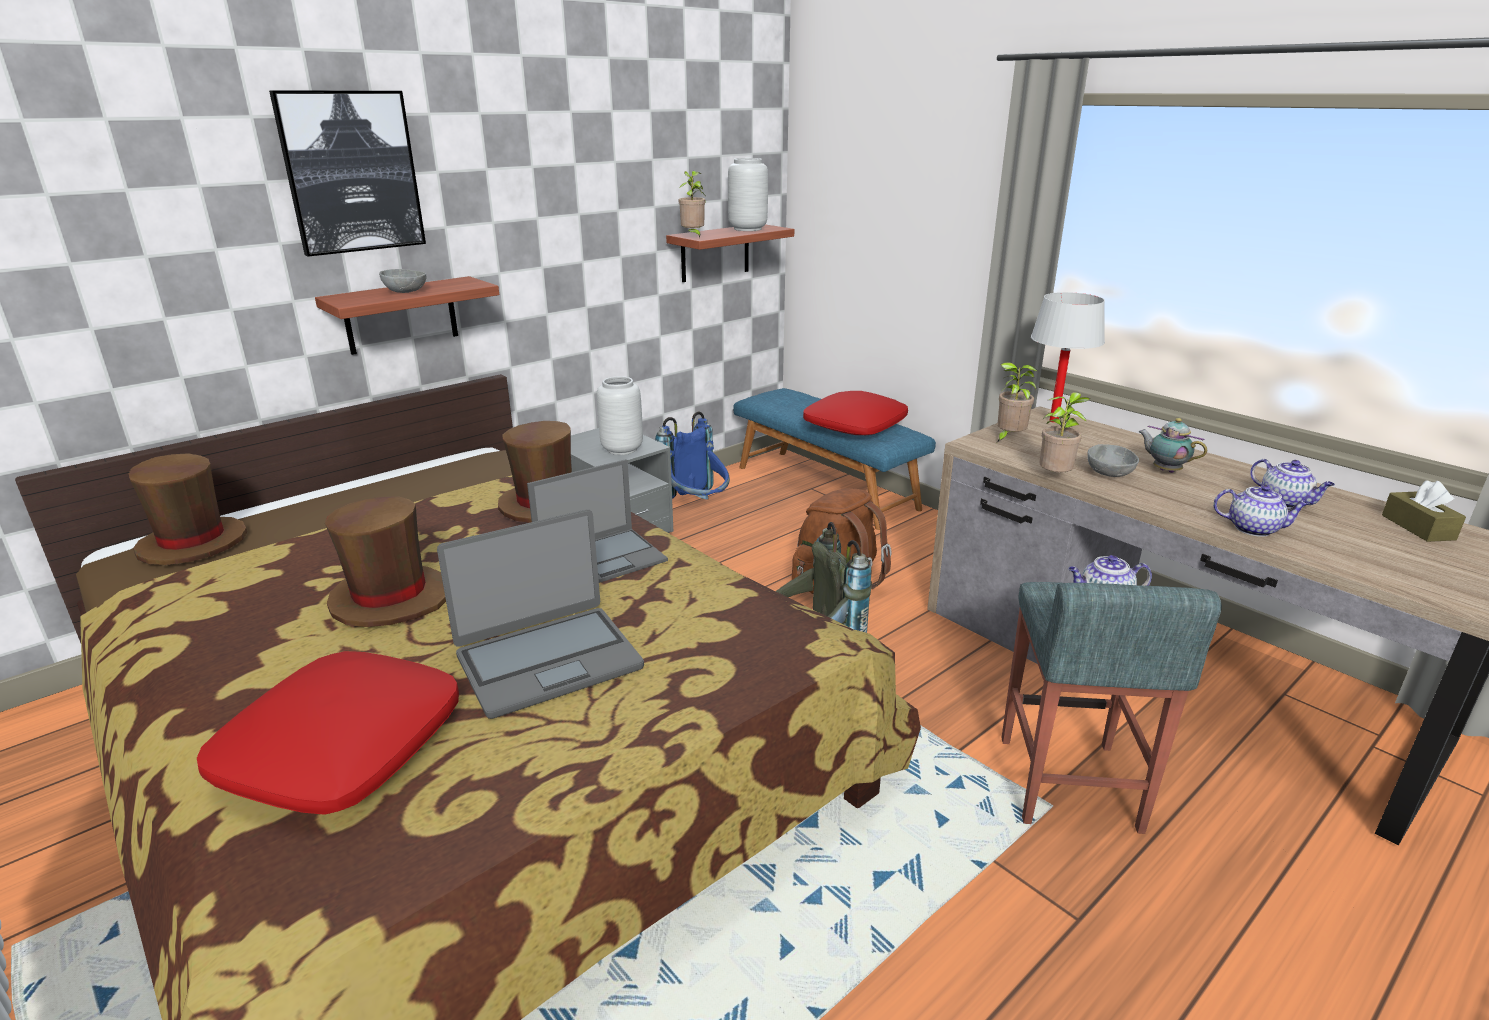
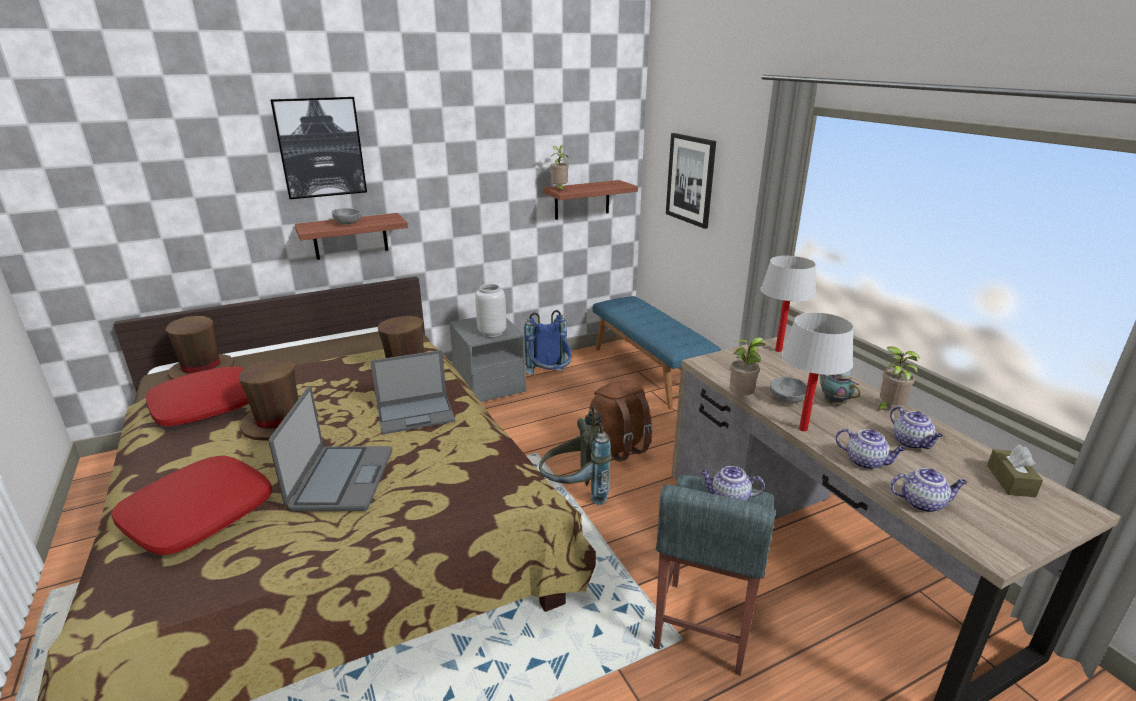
camera: 15 degrees right, 0 degrees up
laptop [437,509,644,719] -> laptop turned 75 degrees counterclockwise [268,386,392,511]
grey vase [728,158,768,231] -> none
red pillow [803,391,908,435] -> red pillow moved to [146,366,249,426]
potted plant [997,362,1038,442] -> potted plant moved to [876,347,920,412]
none -> picture [666,133,716,229]
none -> white table lamp [782,312,854,431]
none -> teapot [890,468,967,512]

